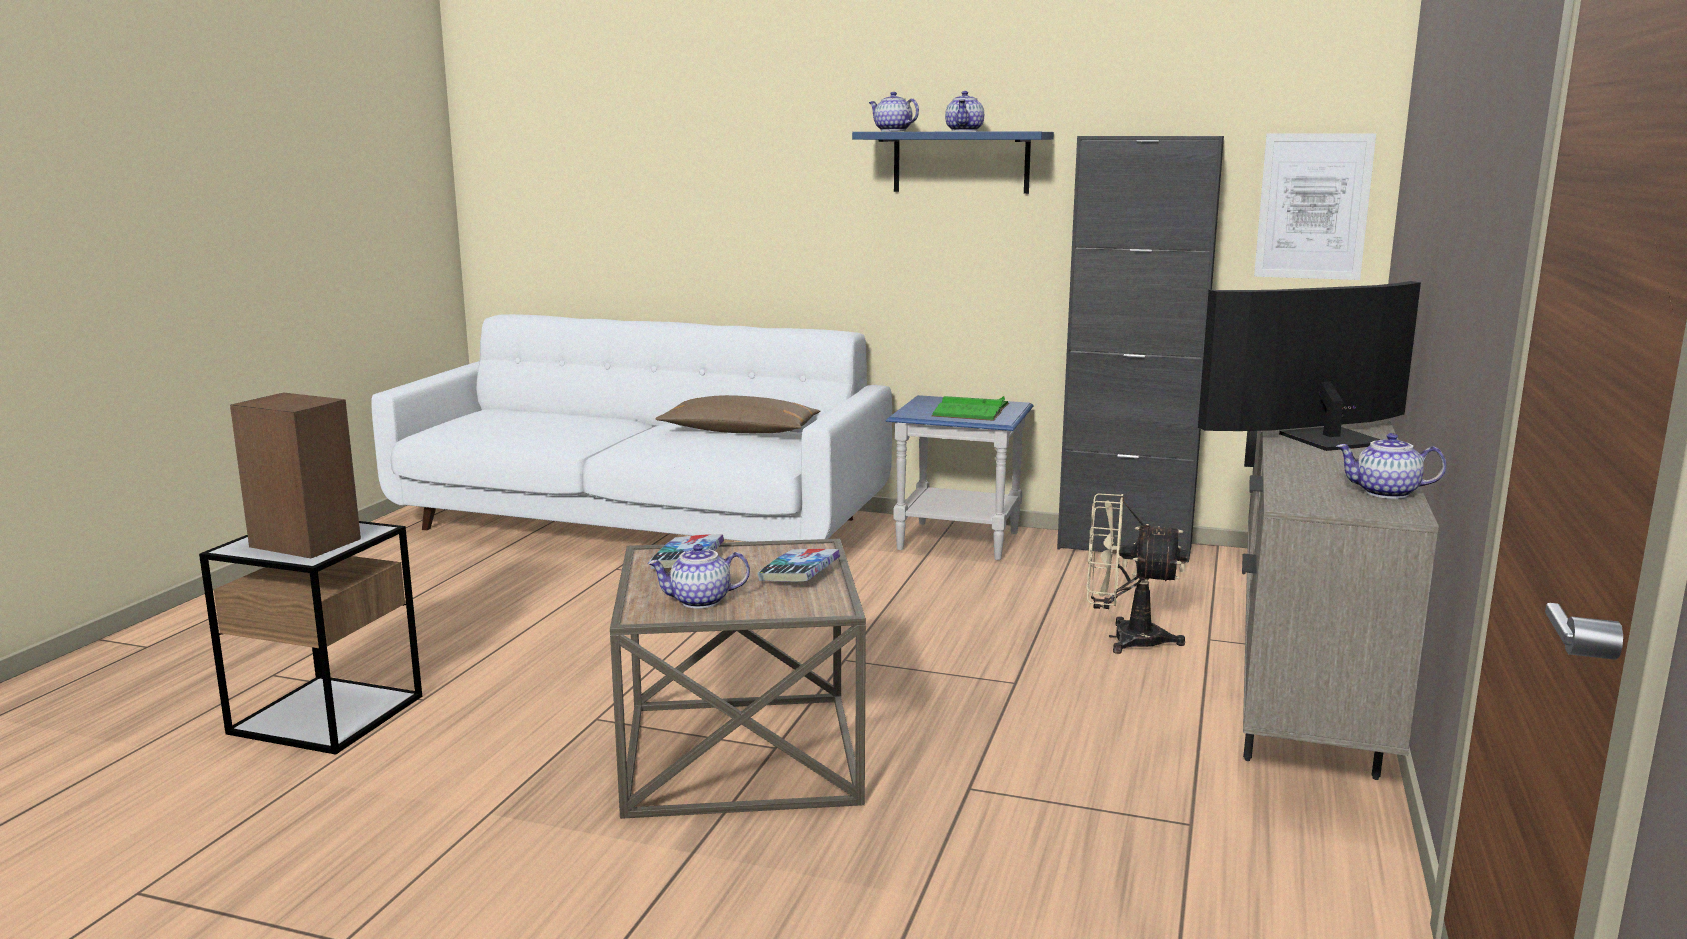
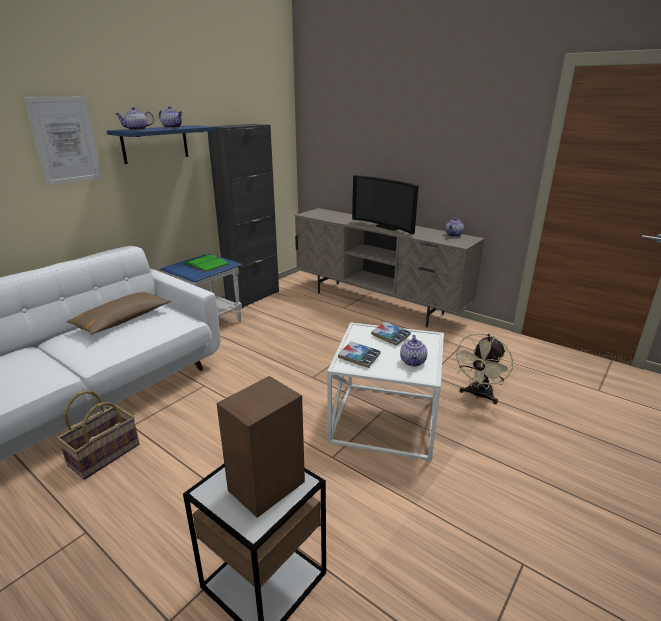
camera: 70 degrees left, 10 degrees up
brown side table [610,539,866,819] -> white side table [327,322,444,461]
beige fan [1087,493,1188,654] -> beige fan moved to [452,333,513,404]
television [1198,281,1421,451] -> television turned 45 degrees counterclockwise [352,175,419,235]
picture [1254,134,1376,280] -> picture moved to [24,97,103,186]
none -> basket [57,391,140,480]

